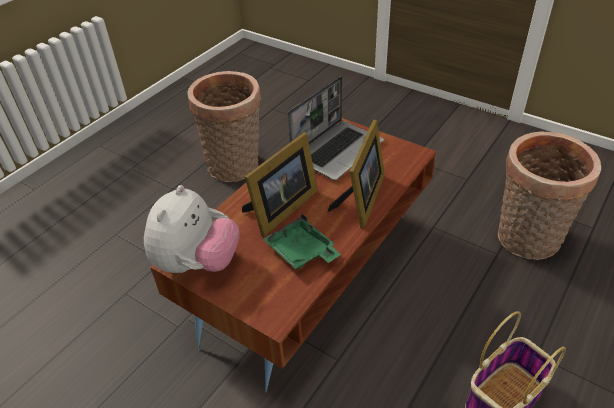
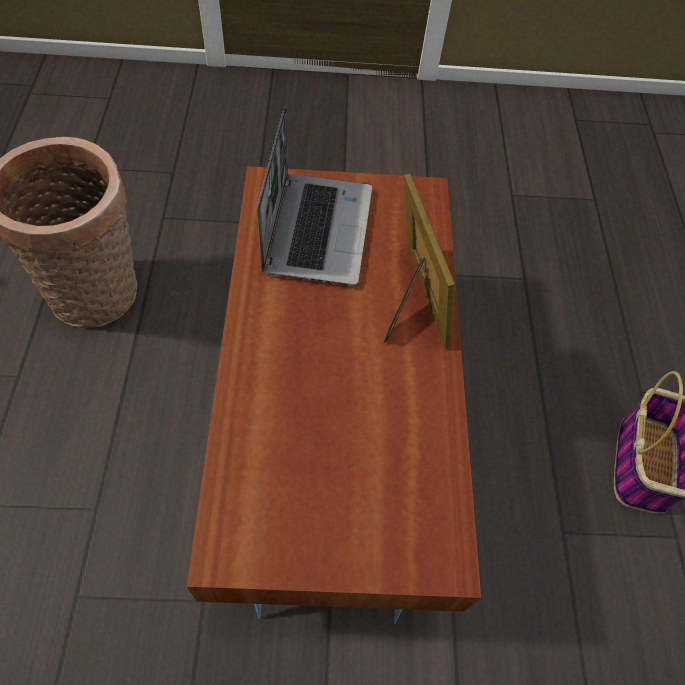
camera: 40 degrees left, 15 degrees up
plush toy [144,185,239,273] -> none
picture frame [242,132,318,237] -> none
green tray [263,214,341,269] -> none
basket [498,132,601,260] -> none

